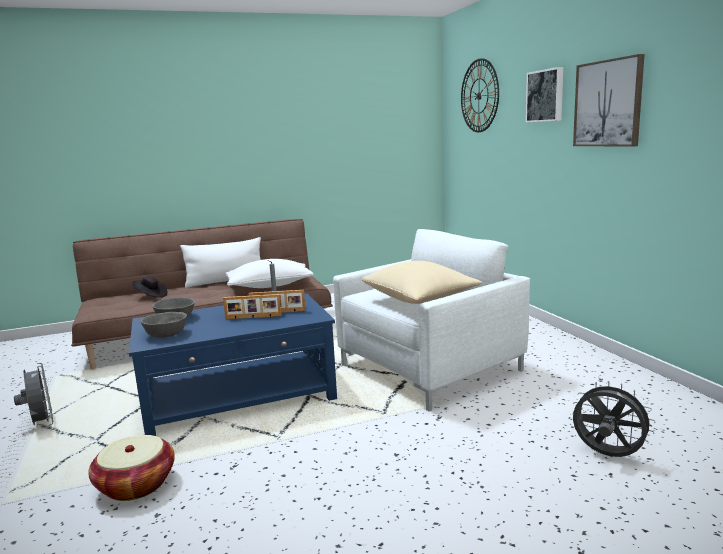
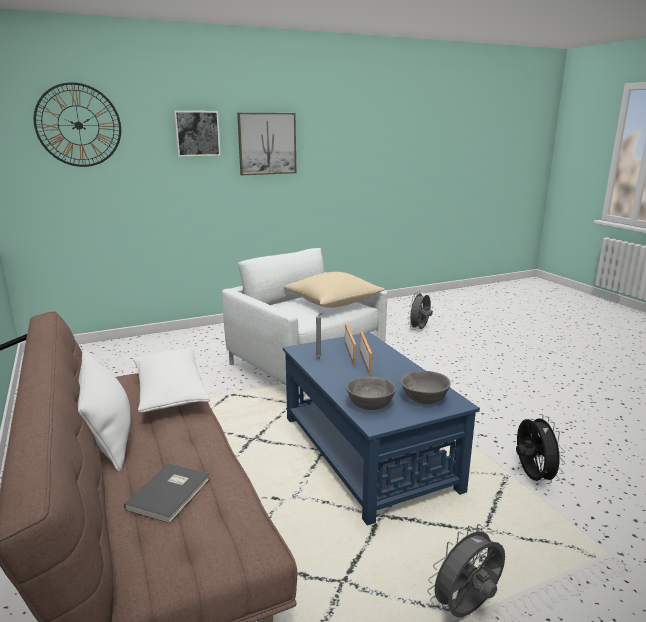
camera: 95 degrees left, 5 degrees up
basket [88,435,175,501] -> black fan [516,414,565,484]
black hat [133,276,167,298] -> grey book [124,463,210,523]

